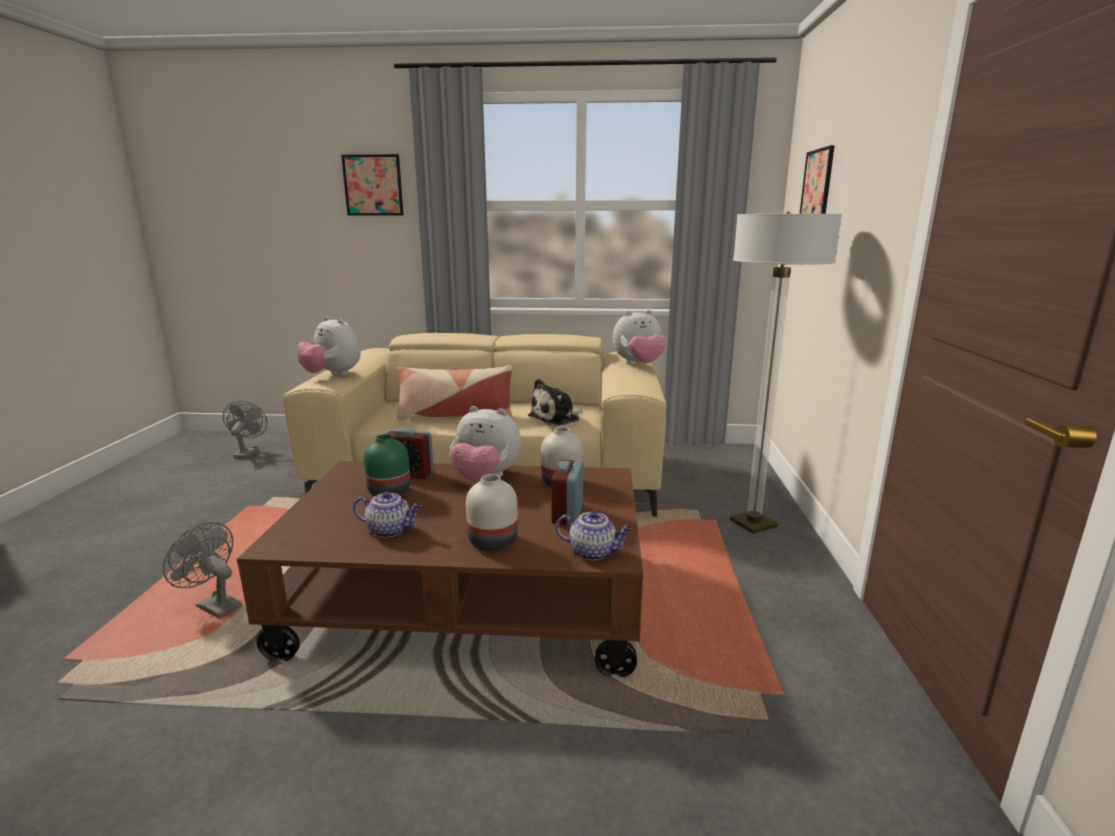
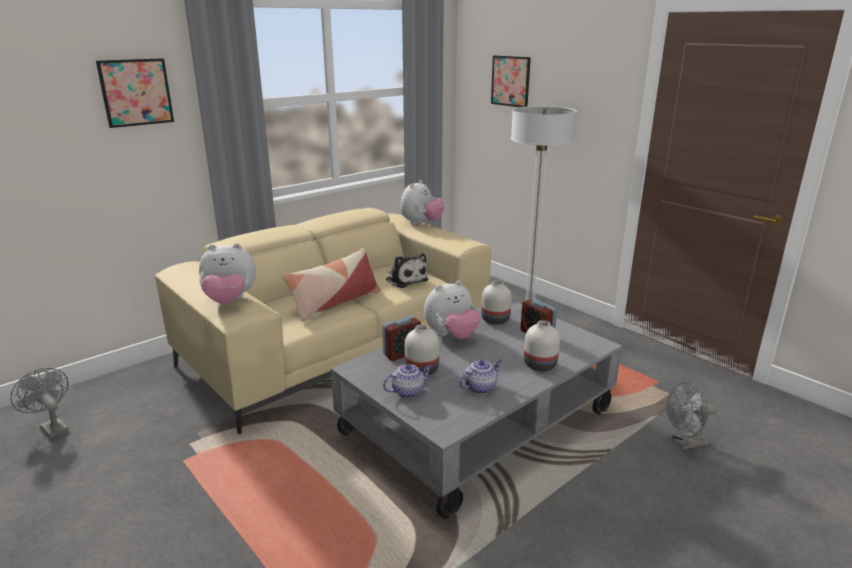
camera: 45 degrees left, 5 degrees up
grey fan [163,522,242,619] -> grey fan moved to [666,382,718,450]
brown coffee table [237,461,643,677] -> grey coffee table [331,300,622,519]
green vase [364,434,410,497] -> white vase [405,325,439,375]
plush toy [528,379,582,425] -> plush toy turned 45 degrees counterclockwise [386,253,429,288]
teapot [556,511,632,560] -> teapot moved to [383,364,432,398]

